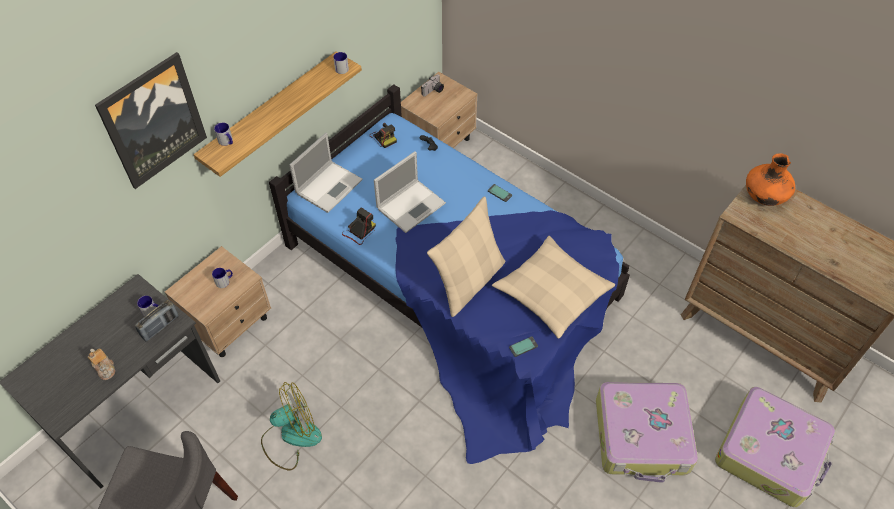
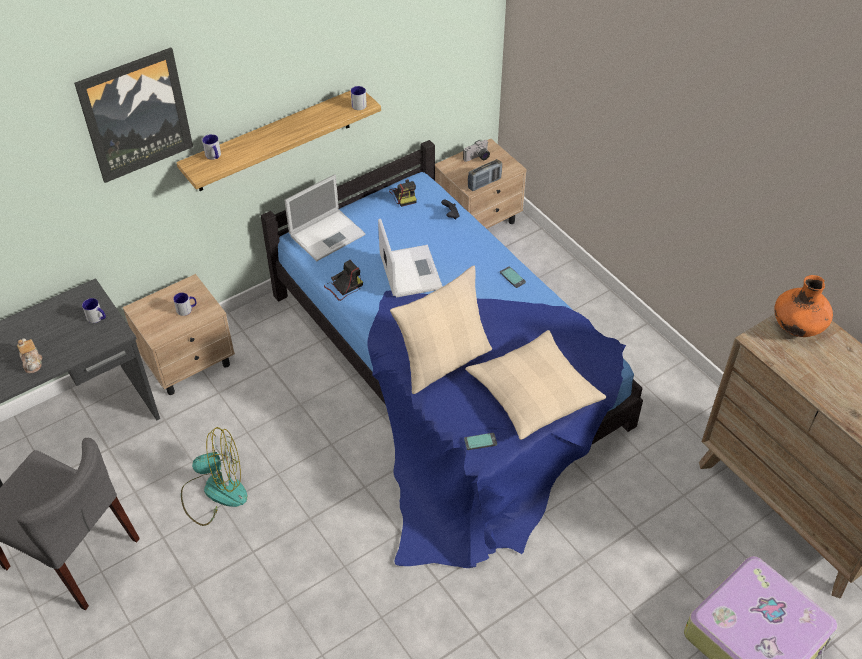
camera: 15 degrees right, 5 degrees down
radio [135,299,179,342] -> radio moved to [468,159,502,191]
laptop [374,151,446,233] -> laptop turned 75 degrees counterclockwise [378,219,443,298]
suitcase [596,382,698,483] -> none

